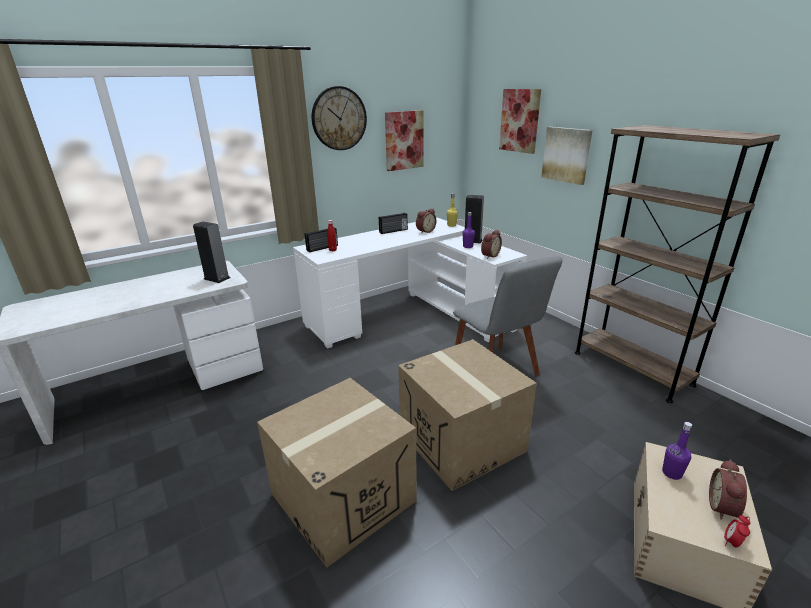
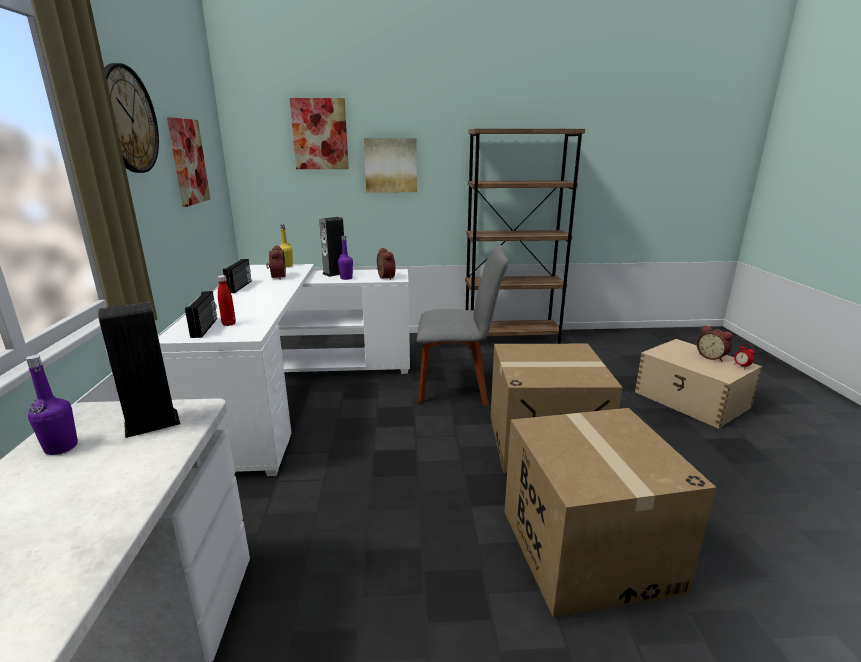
camera: 60 degrees left, 5 degrees down
purple bottle [662,422,692,480] -> purple bottle moved to [26,355,78,455]

